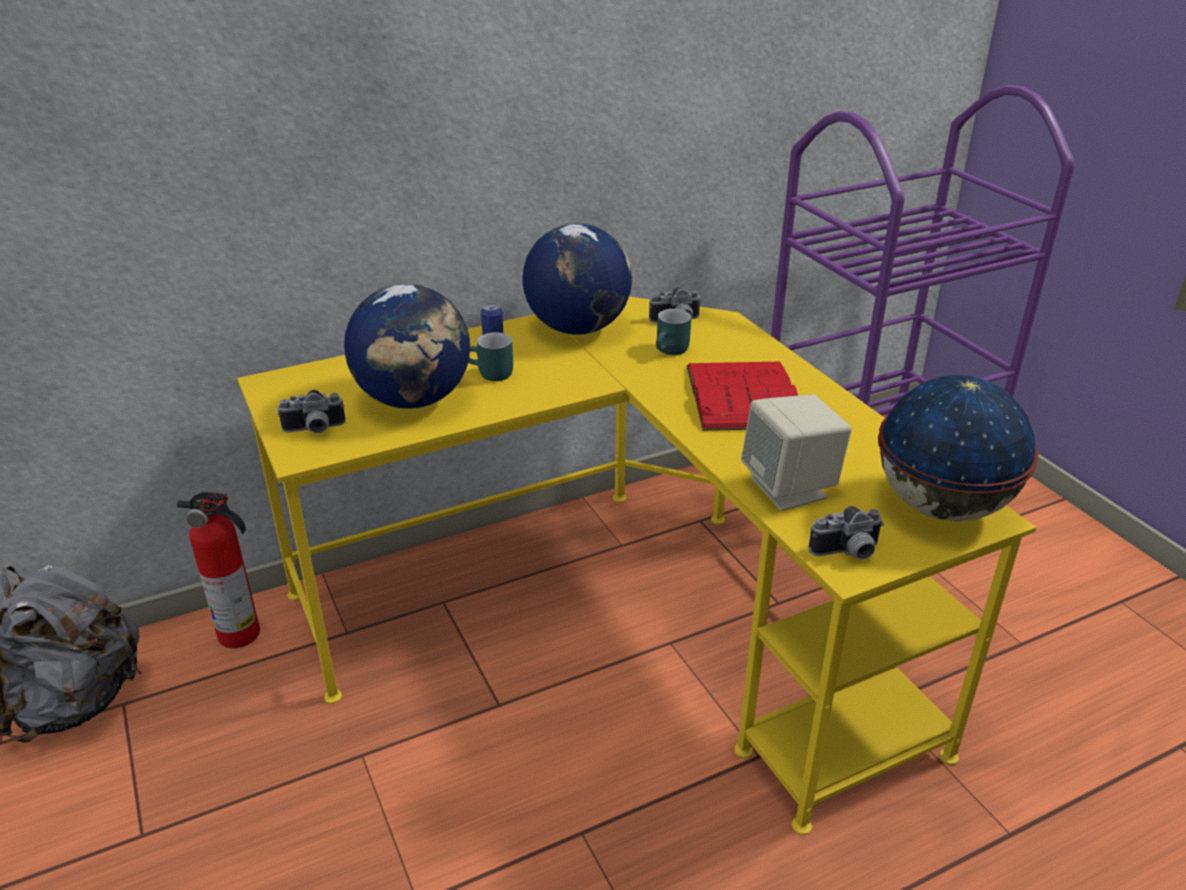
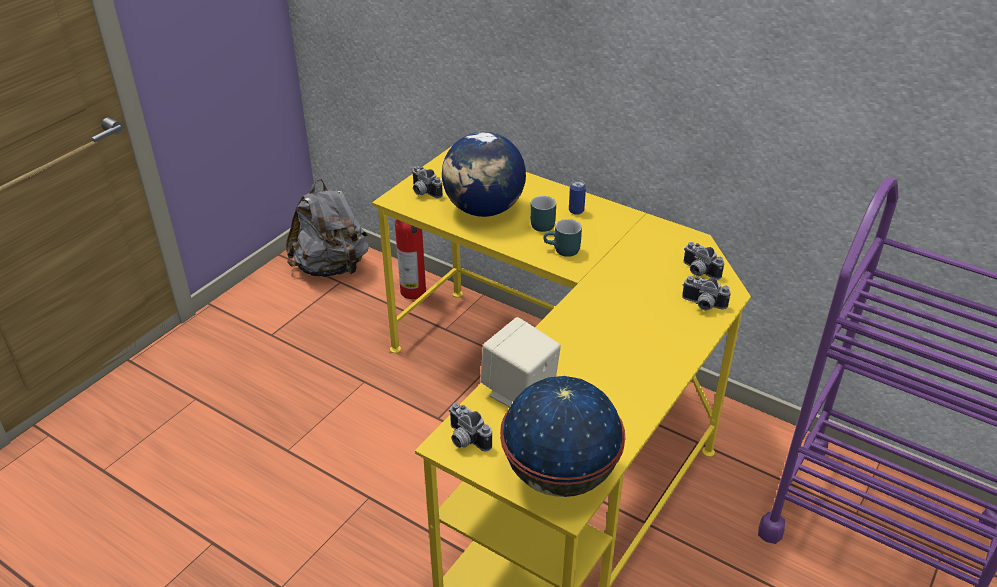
camera: 60 degrees right, 5 degrees up
globe [522,224,632,335] -> none
turquoise mug [656,309,691,355] -> turquoise mug moved to [543,219,582,257]
red book [687,362,798,431] -> none
none -> camera [682,276,731,311]

